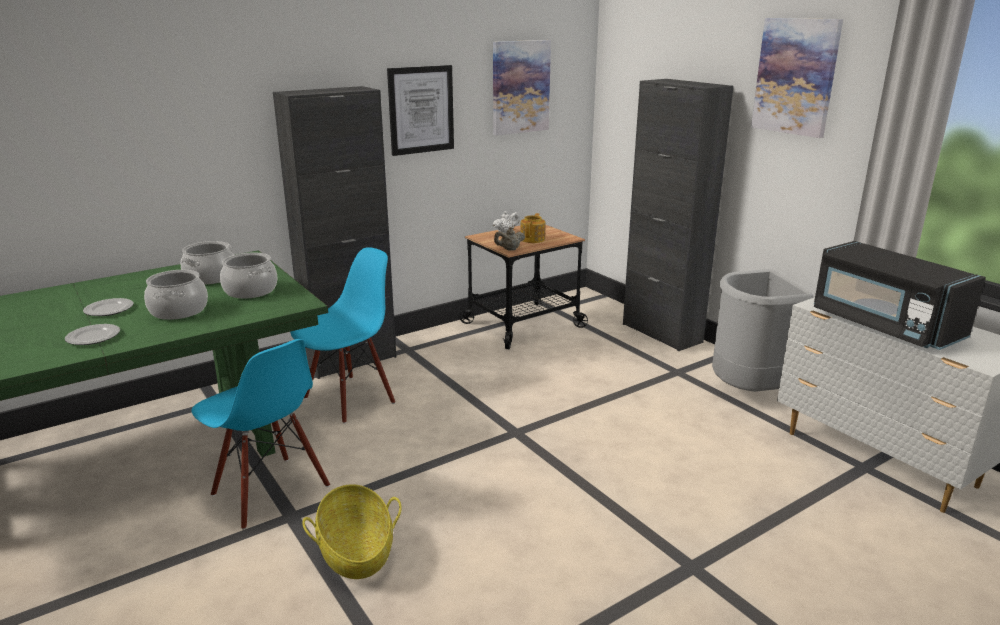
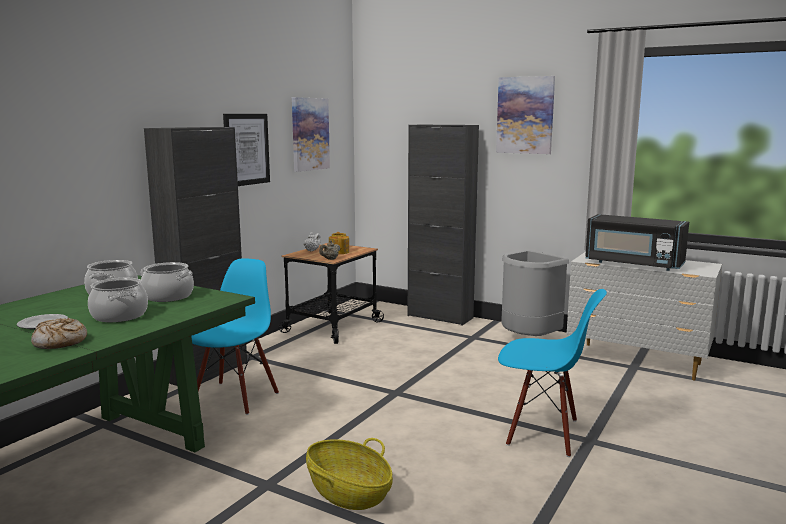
camera: 25 degrees left, 10 degrees down
plate [65,324,120,345] -> bread [31,318,87,349]
blue chair [191,339,330,530] -> blue chair moved to [498,289,607,457]

